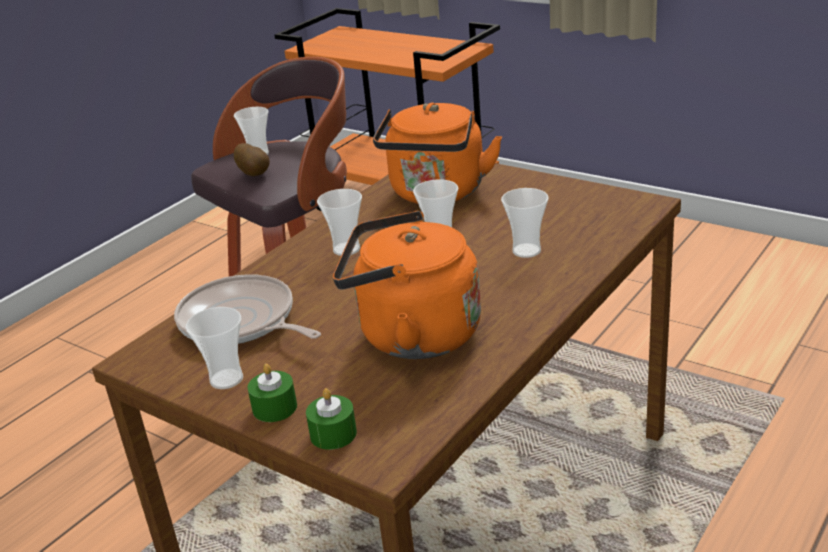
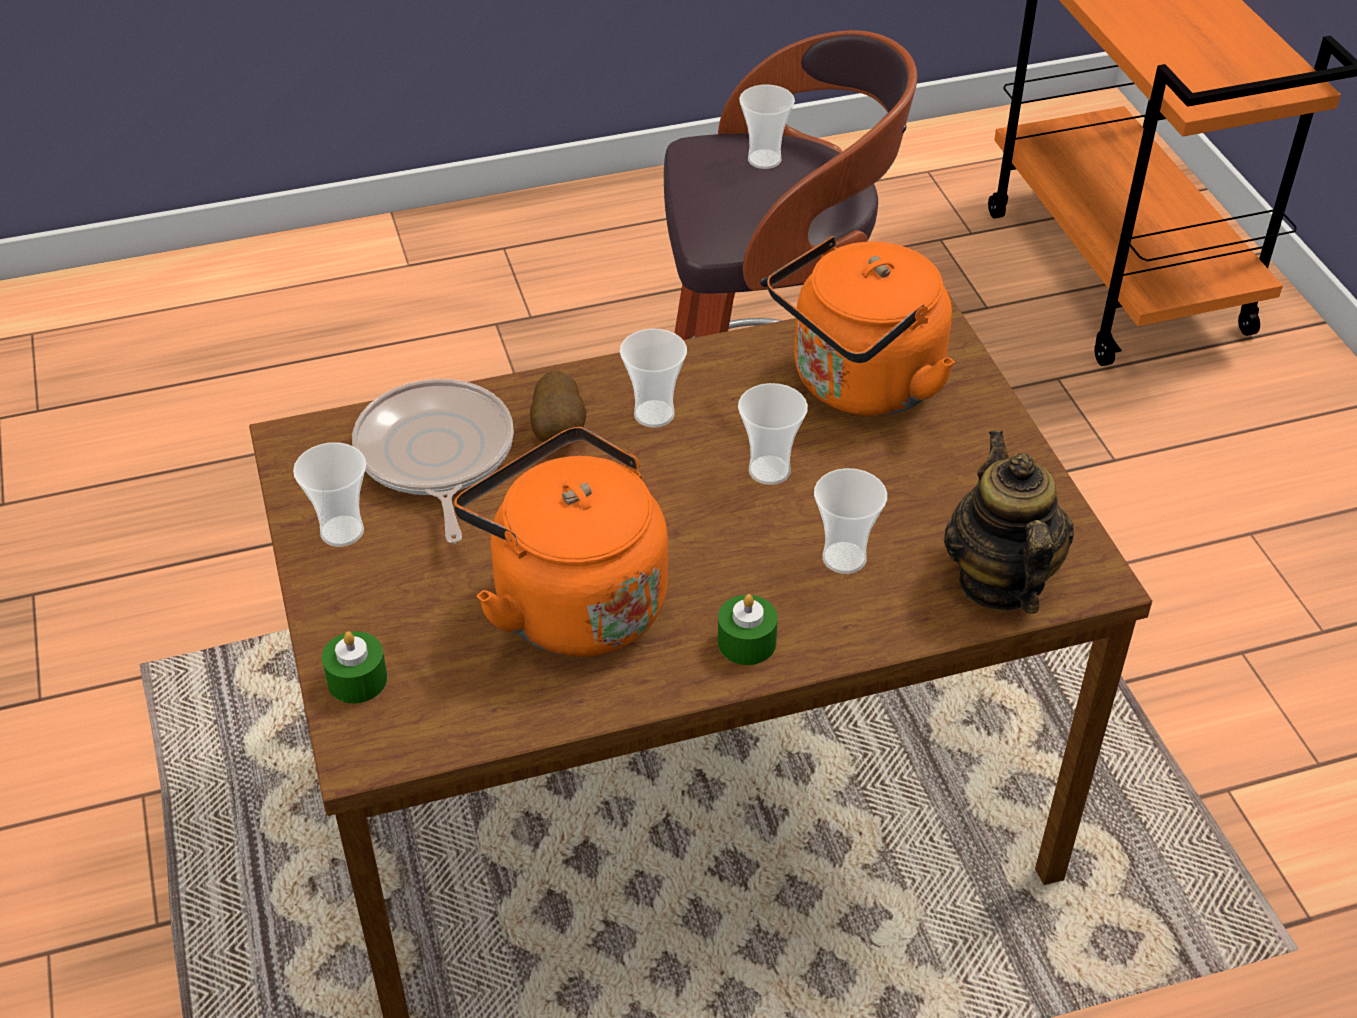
camera: 35 degrees right, 15 degrees up
potato [234,143,270,176] -> potato moved to [530,371,586,442]
green candle [247,364,297,422] -> green candle moved to [718,594,778,665]
none -> teapot [944,430,1074,614]

